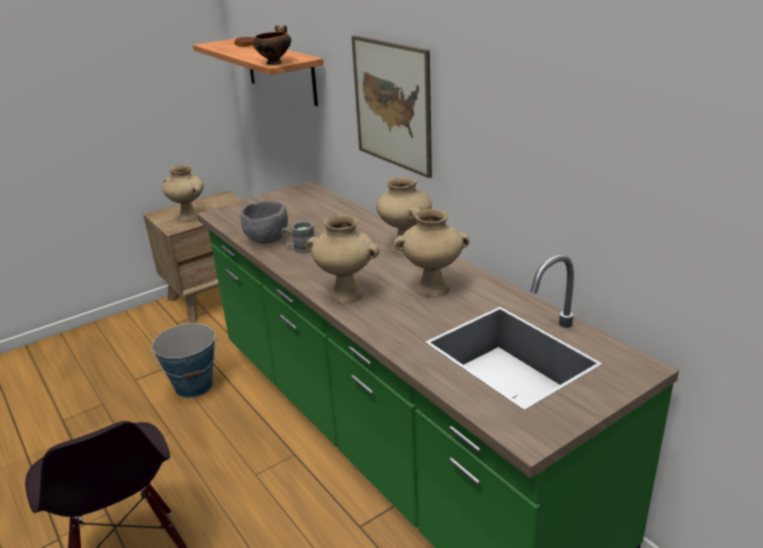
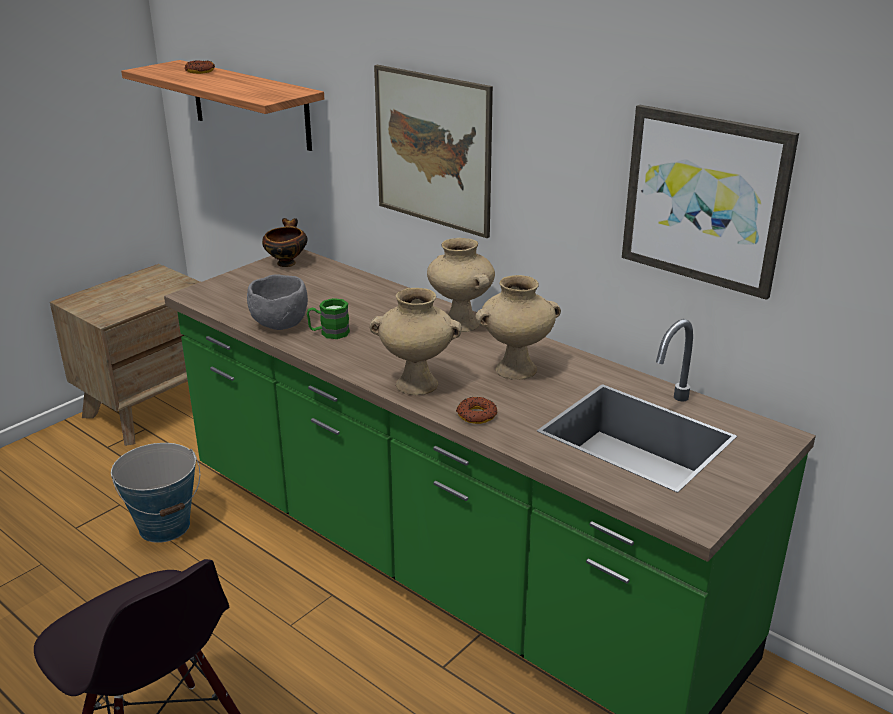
camera: 15 degrees left, 0 degrees up
beige vase [162,165,204,222] -> none
bowl [252,25,291,65] -> bowl moved to [262,218,308,267]
grey mug [281,221,315,254] -> green mug [307,298,350,339]
none -> donut [456,397,497,424]
none -> picture [622,105,799,300]

